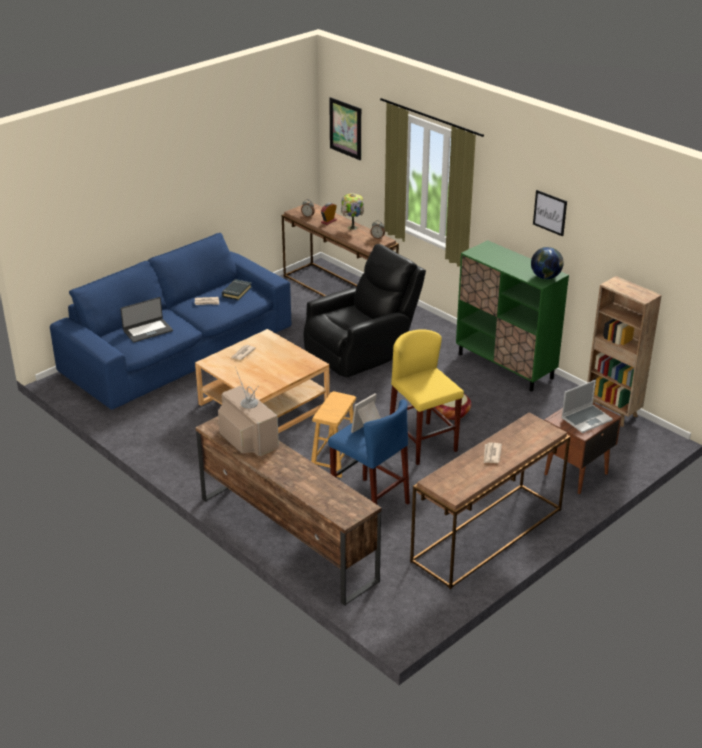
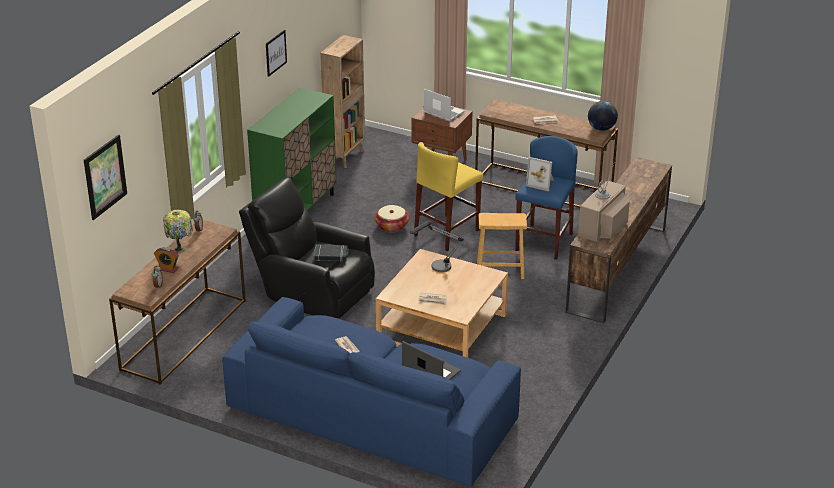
camera: 110 degrees left, 0 degrees up
black book [222,279,252,300] -> black book moved to [314,244,348,262]
globe [531,247,564,279] -> globe moved to [588,101,618,131]
none -> table lamp [410,221,464,272]

